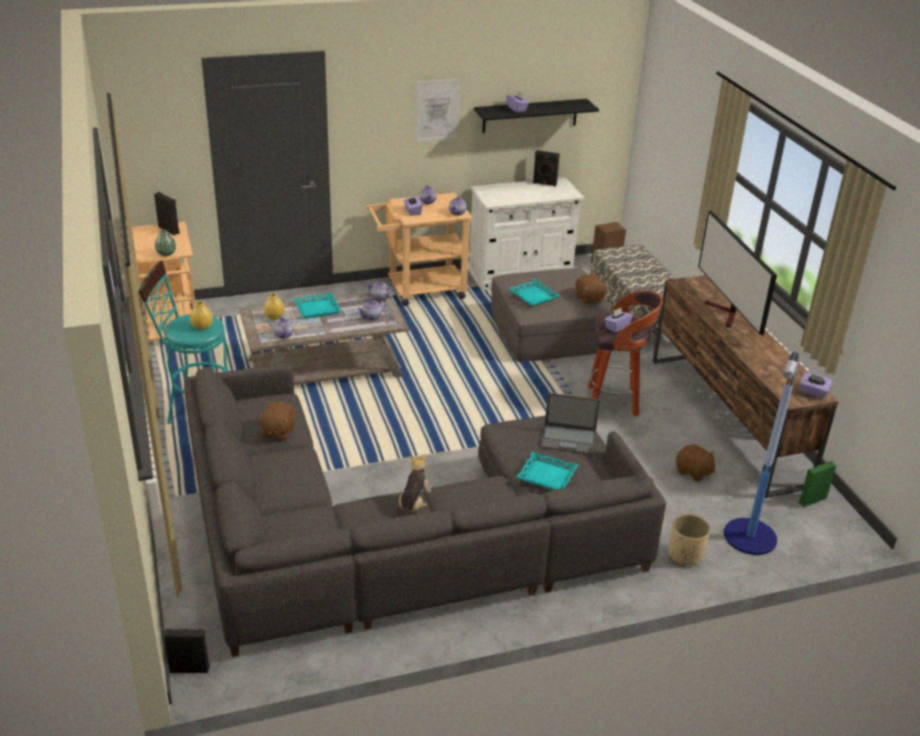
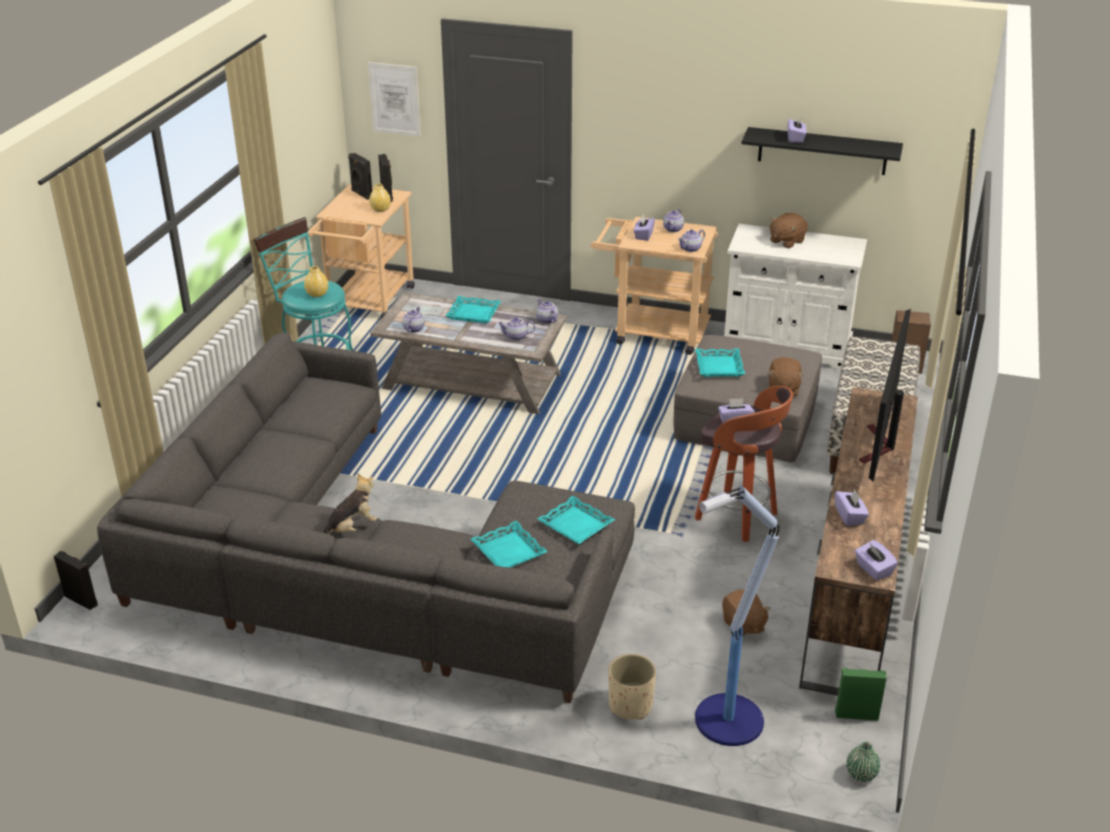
camera: 35 degrees right, 0 degrees up
green vase [155,230,176,256] -> green vase moved to [846,742,880,782]
brown plush toy [257,402,296,440] -> brown plush toy moved to [770,213,808,248]
yellow vase [264,293,285,320] -> yellow vase moved to [369,184,391,212]
picture [415,79,460,143] -> picture moved to [368,62,421,137]
black speaker [533,150,560,187] -> black speaker moved to [348,153,372,200]
laptop [541,393,600,455] -> turquoise tray [537,496,615,544]
none -> purple tissue box [835,490,869,526]

